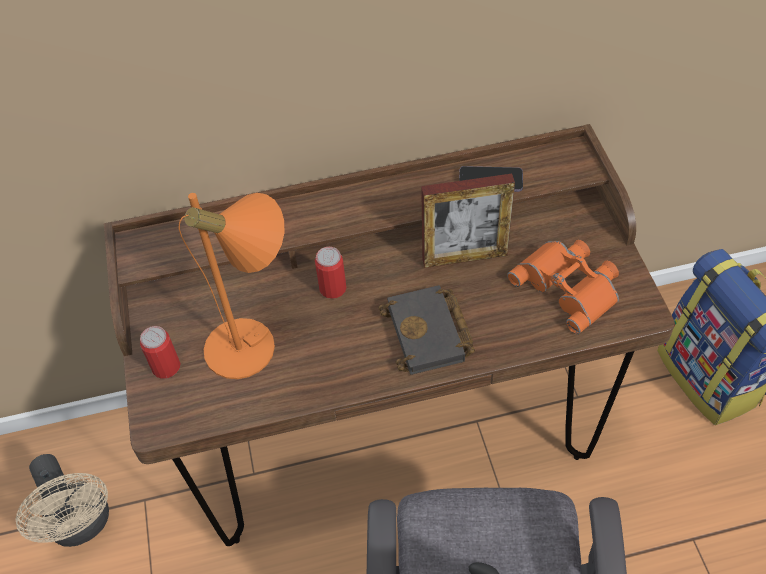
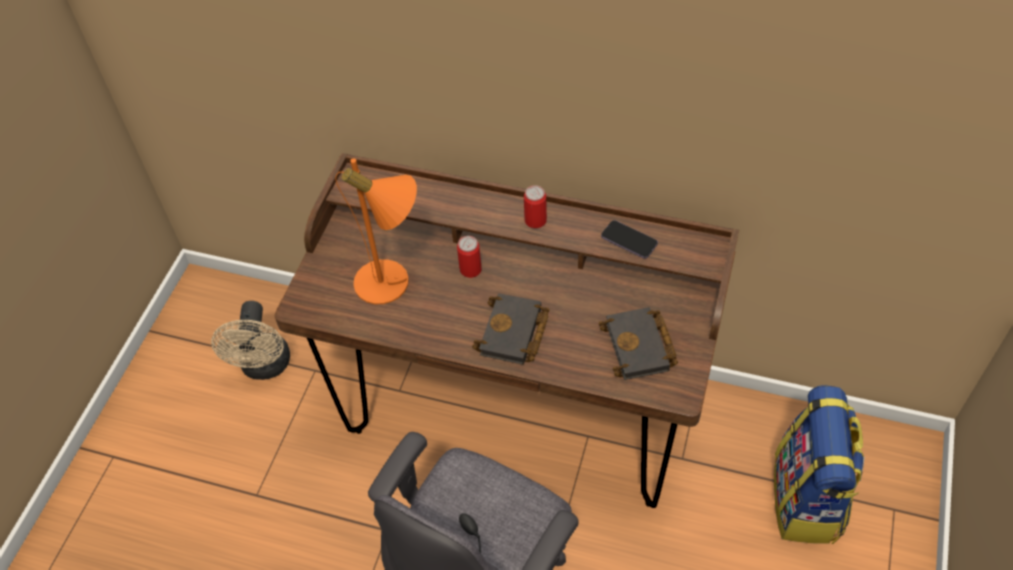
camera: 30 degrees right, 0 degrees up
can [140,326,180,379] -> can moved to [524,185,547,228]
picture frame [421,174,515,268] -> none
orange binoculars [507,240,619,334] -> black book [599,307,678,380]

